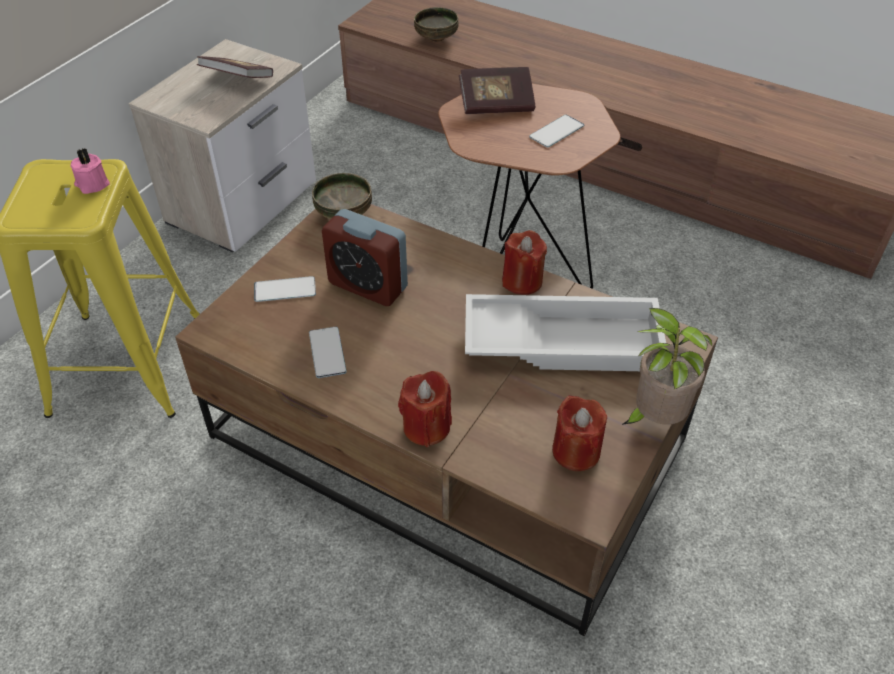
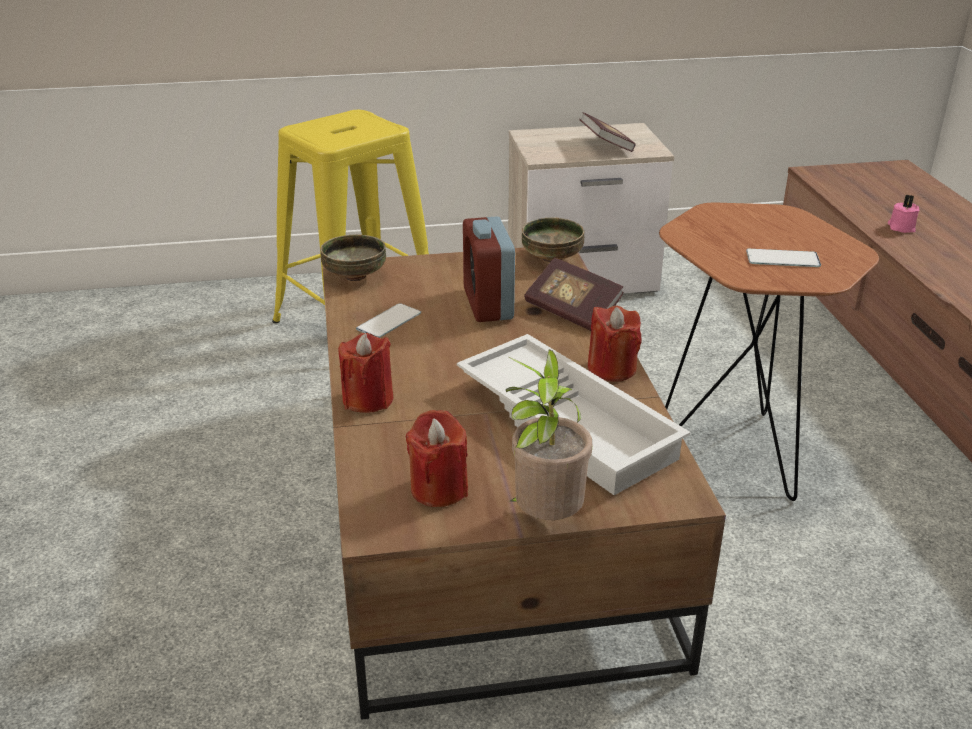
camera: 50 degrees right, 15 degrees down
pink candle [70,148,110,194] -> pink candle moved to [888,195,919,233]
phone [254,276,316,302] -> none
bowl [414,7,459,42] -> bowl moved to [320,235,386,281]
book [459,67,535,114] -> book moved to [524,258,624,331]

